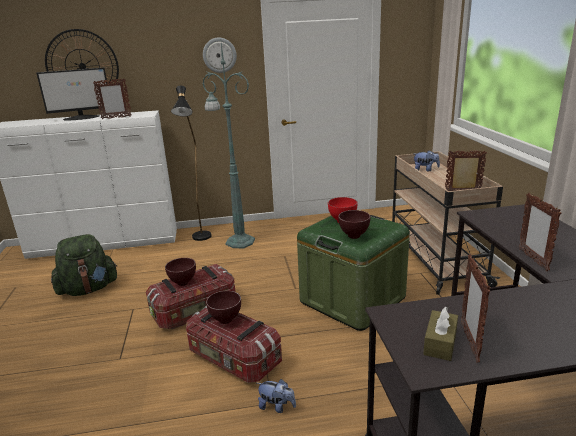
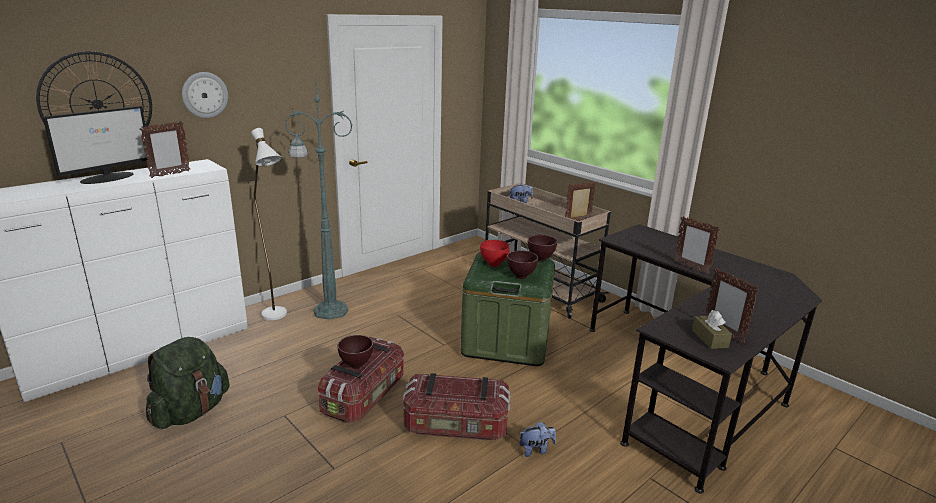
camera: 35 degrees left, 0 degrees up
black floor lamp [171,86,212,241] -> white floor lamp [251,128,287,320]
wall clock [203,38,237,73] -> wall clock moved to [182,72,228,118]
brown bowl [206,291,241,324] -> brown bowl moved to [528,235,557,261]

